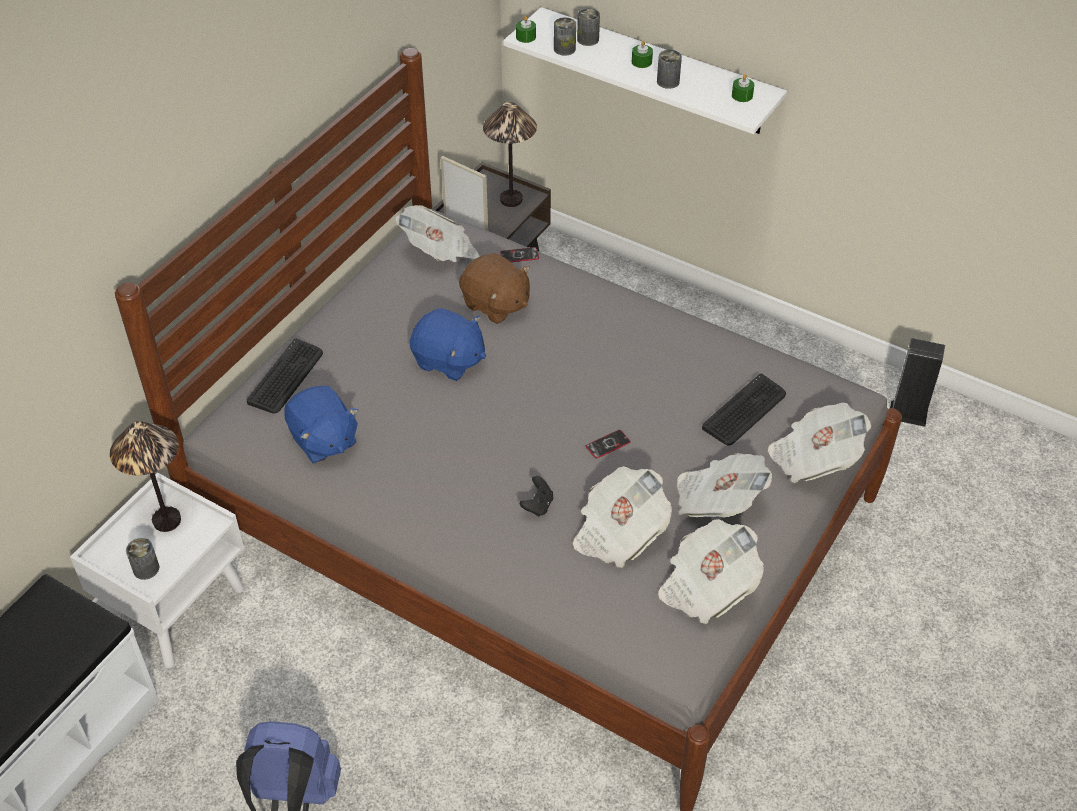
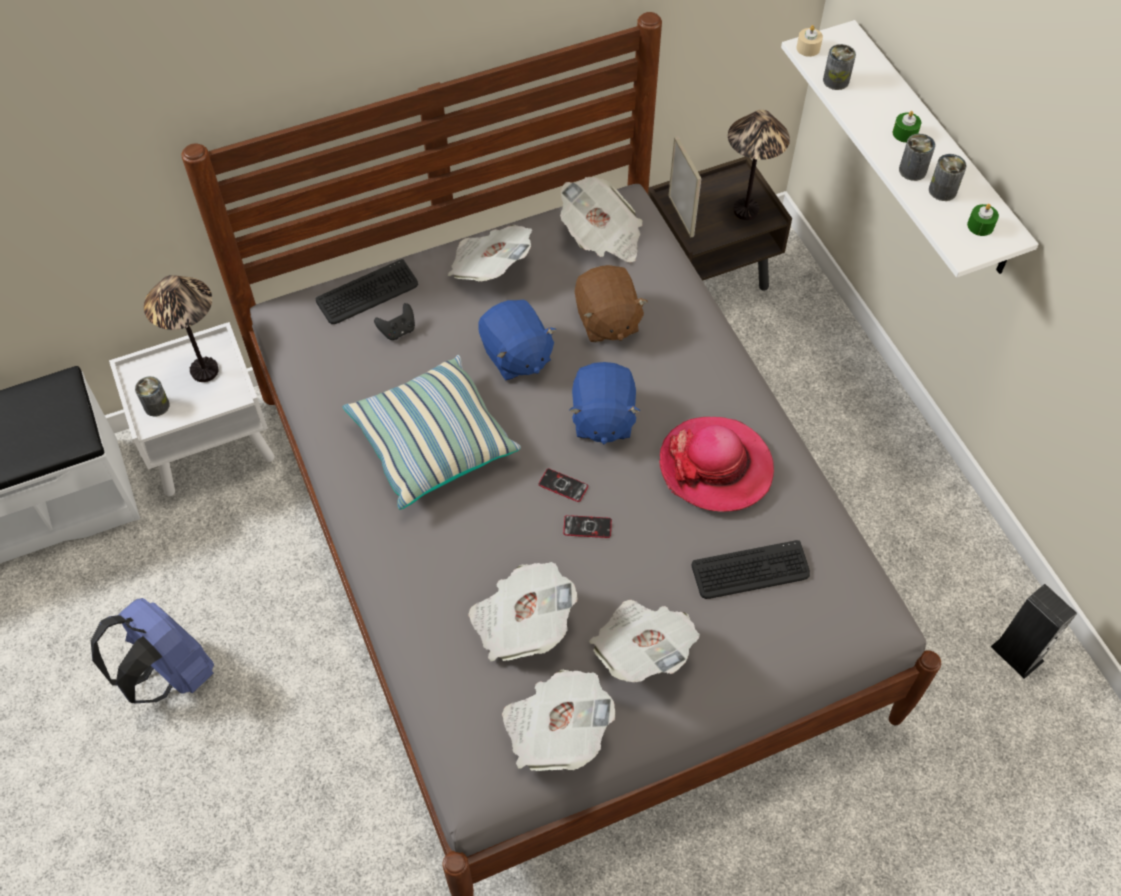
camera: 35 degrees right, 10 degrees up
blue plush toy [284,386,358,464] -> blue plush toy moved to [569,362,640,444]
phone [500,247,539,262] -> phone moved to [538,469,588,502]
green candle [516,16,536,43] -> beige candle [796,25,823,57]
black game controller [520,476,553,516] -> black game controller moved to [374,303,415,340]
can [577,8,600,46] -> can moved to [929,154,967,201]
newspaper [768,402,871,483] -> newspaper moved to [448,225,532,281]
none -> pillow [343,355,521,509]
none -> hat [659,417,774,512]

